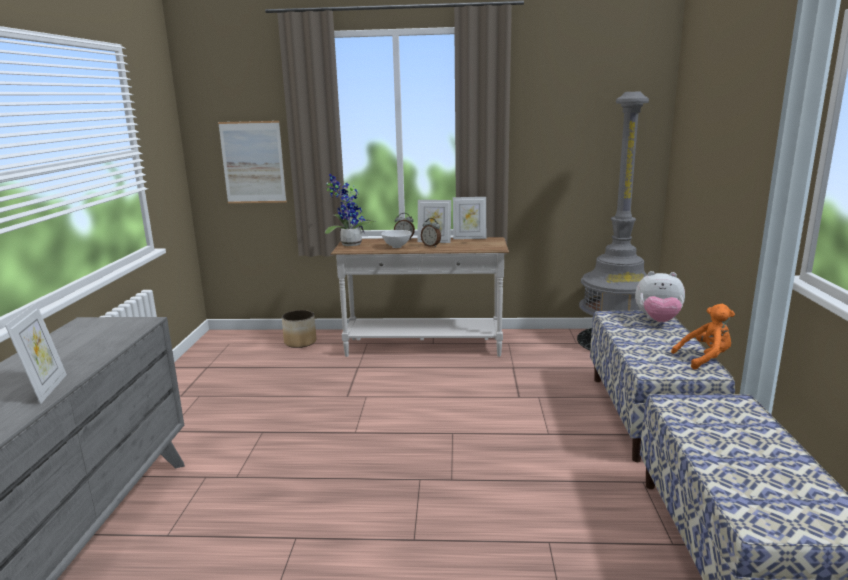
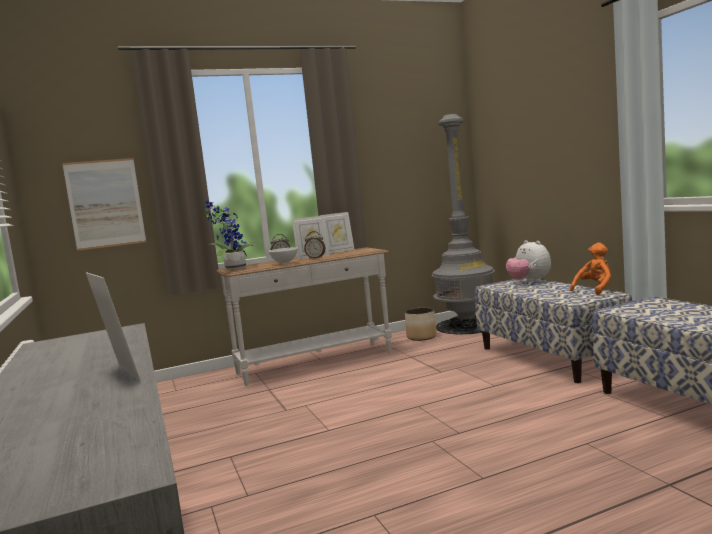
camera: 25 degrees left, 10 degrees down
planter [282,310,316,348] -> planter moved to [405,307,437,341]
plush toy [635,271,685,322] -> plush toy turned 75 degrees clockwise [506,240,551,282]

